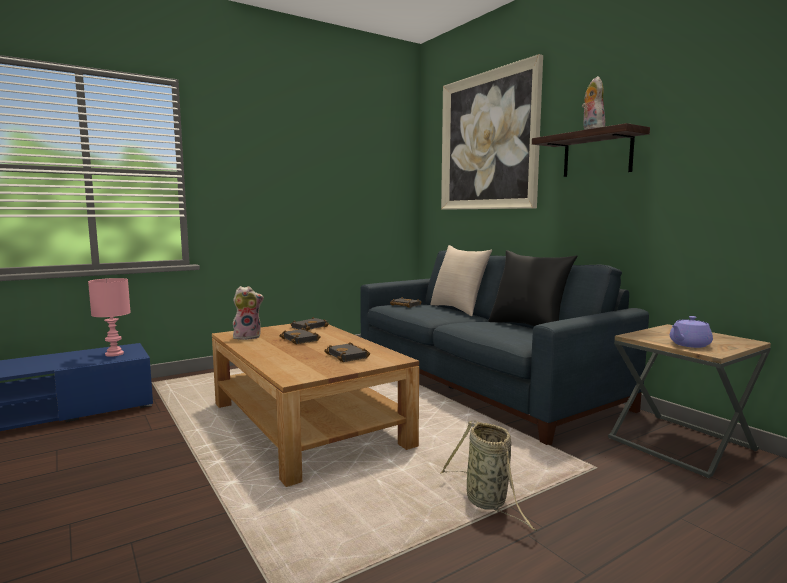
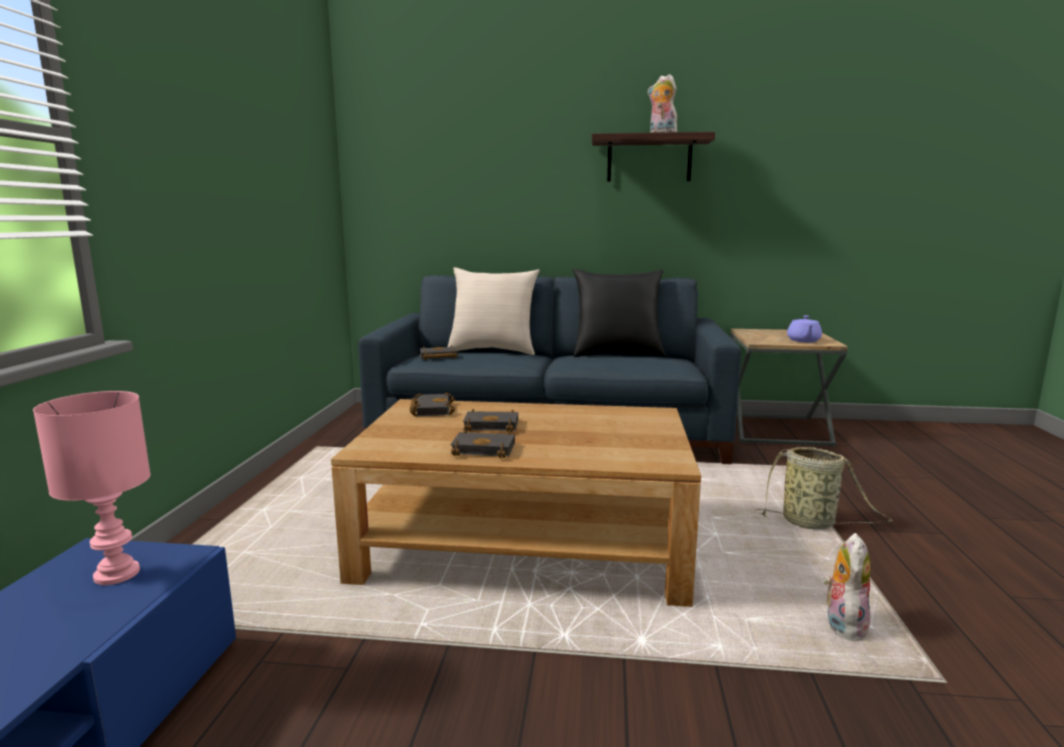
camera: 50 degrees left, 5 degrees up
plush toy [233,286,264,340] -> plush toy moved to [823,533,870,645]
black book [324,342,370,362] -> black book moved to [450,429,515,458]
picture [441,54,543,210] -> none

